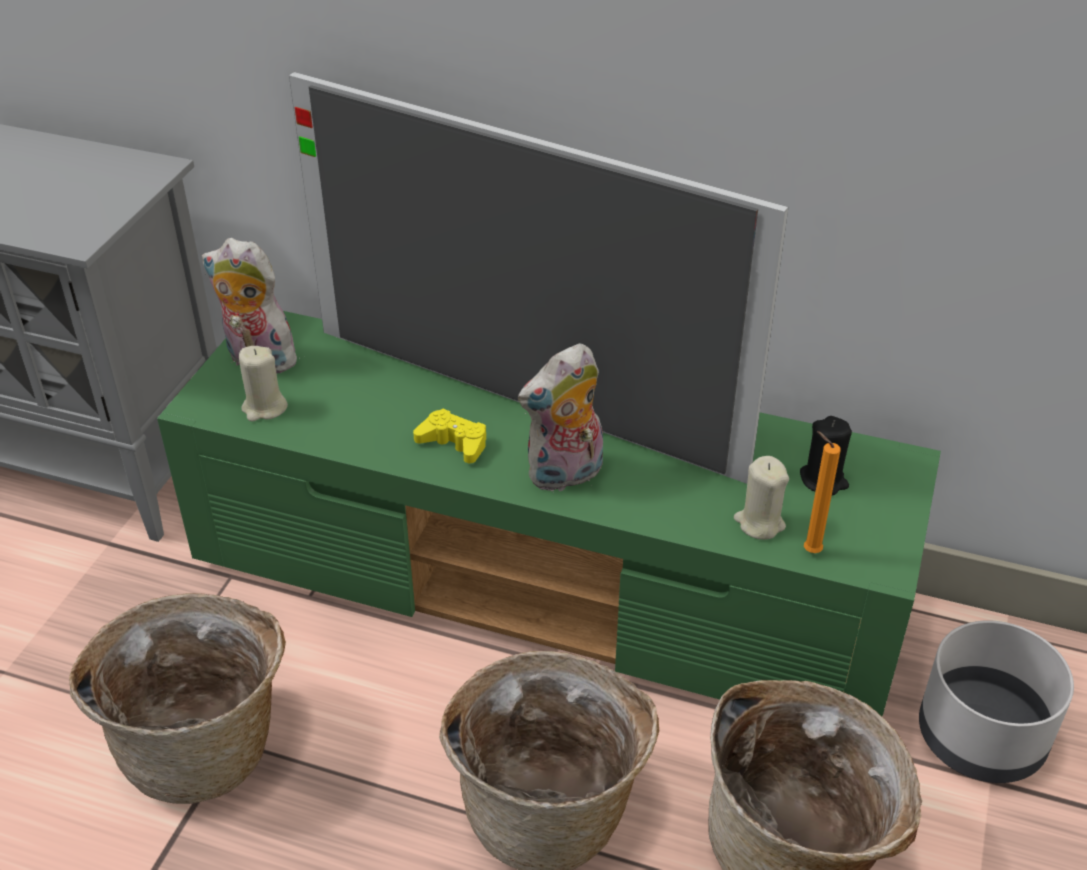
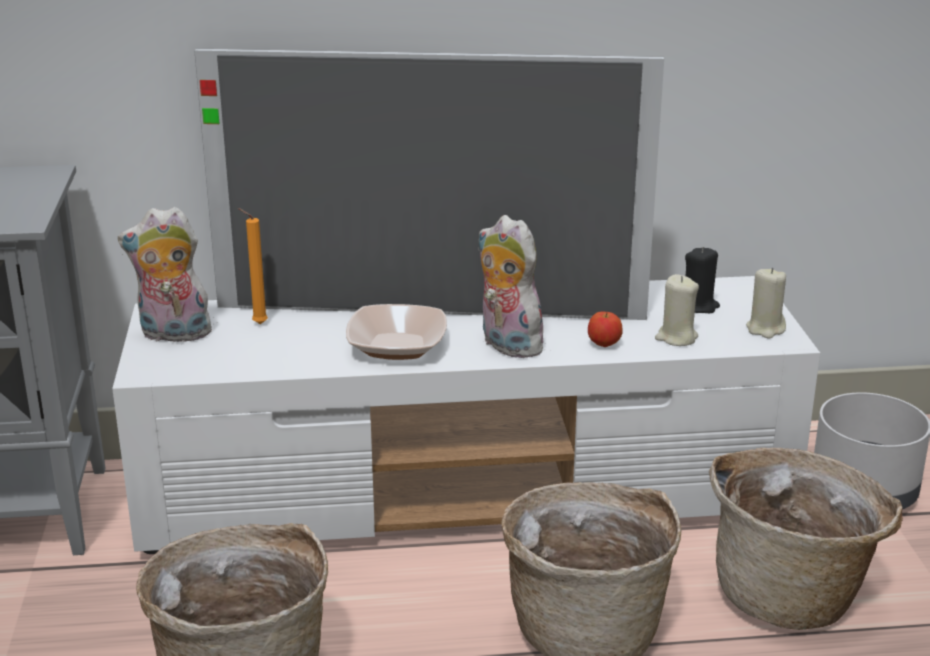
camera: 25 degrees left, 15 degrees down
green tv stand [157,311,941,717] -> white tv stand [112,276,820,554]
beige candle [239,346,288,422] -> beige candle moved to [746,267,786,339]
yellow game controller [413,409,487,463] -> bowl [346,304,447,360]
plush toy [518,343,603,493] -> plush toy turned 105 degrees clockwise [478,215,549,358]
orange candle [804,431,841,553] -> orange candle moved to [238,208,268,324]
none -> apple [588,312,623,347]

